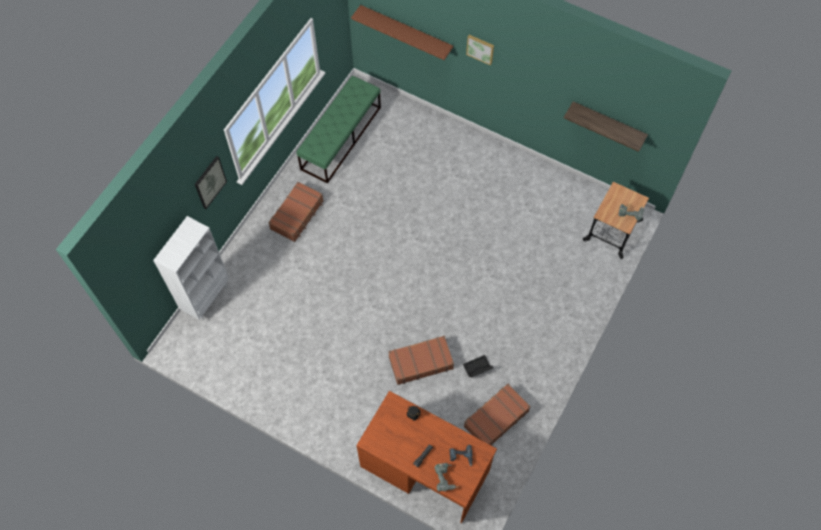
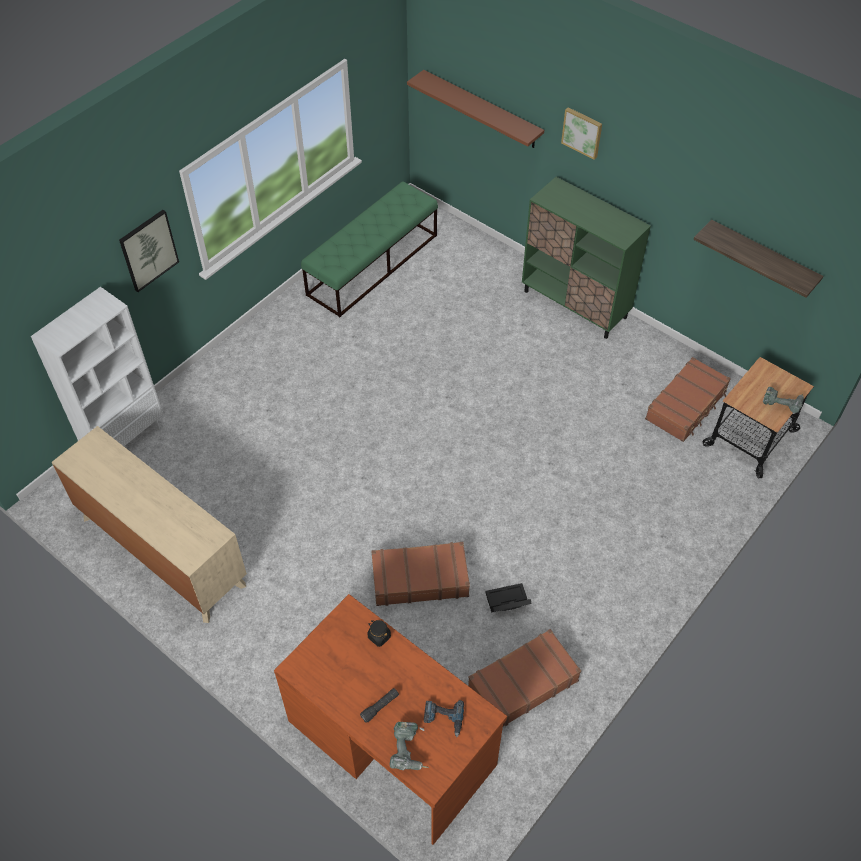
camera: 10 degrees right, 10 degrees down
brown suitcase [268,182,324,242] -> brown suitcase moved to [645,357,731,442]
none -> beige dresser [52,426,247,623]
none -> green cabinet [522,177,651,339]

